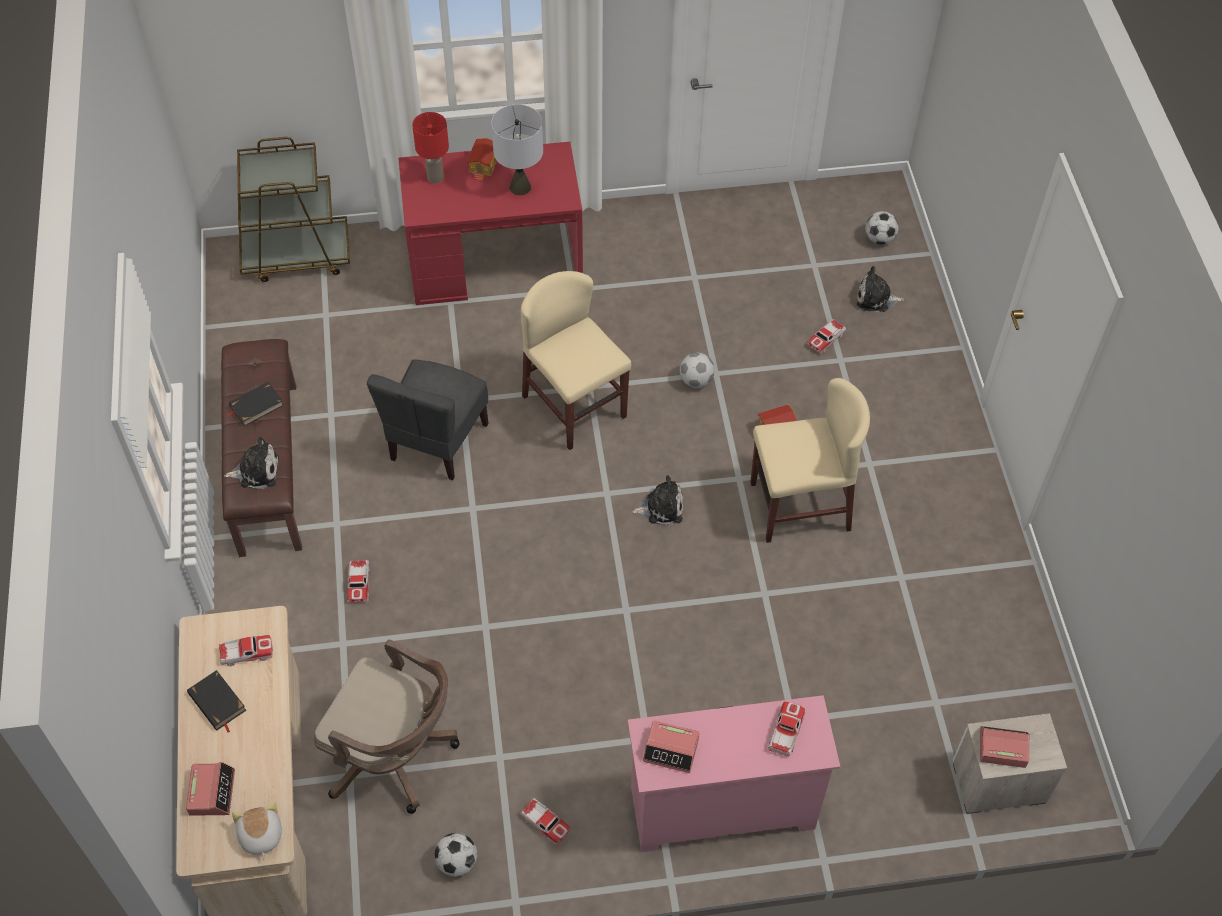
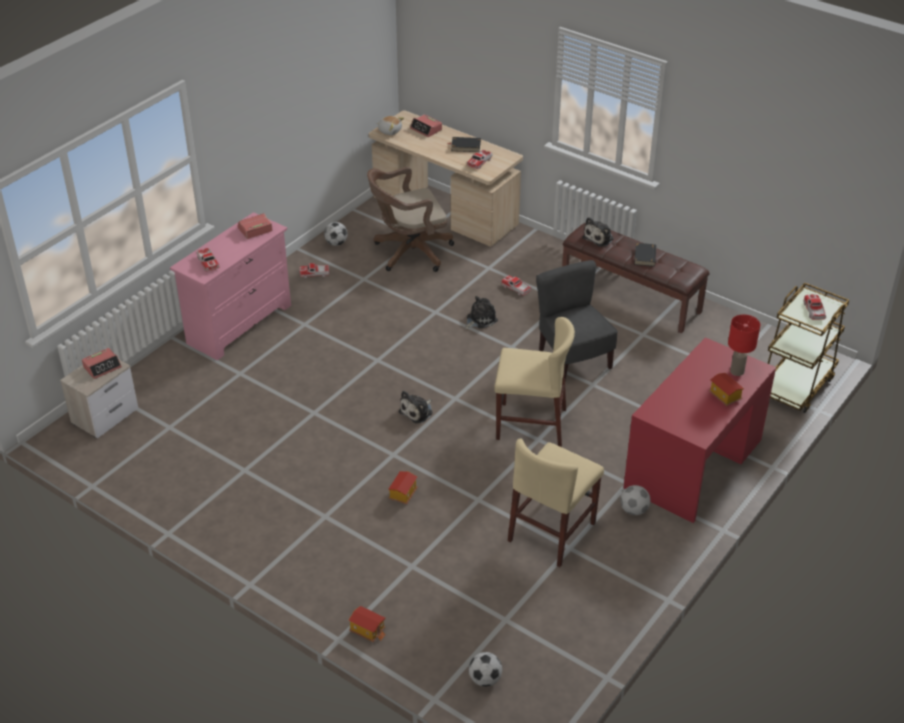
camera: 135 degrees right, 15 degrees down
grey table lamp [491,104,543,195] -> none
football [680,353,715,388] -> football moved to [620,485,651,515]
beige chair [750,378,870,543] -> beige chair moved to [508,438,604,567]
toy car [807,319,846,354] -> toy car moved to [803,294,826,320]
plush toy [857,266,904,312] -> plush toy moved to [465,296,498,329]
none -> toy house [348,606,386,642]

